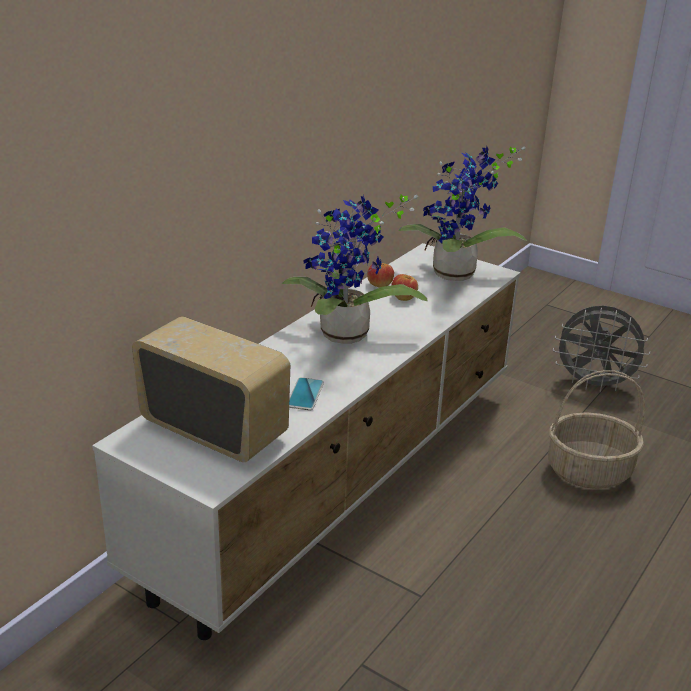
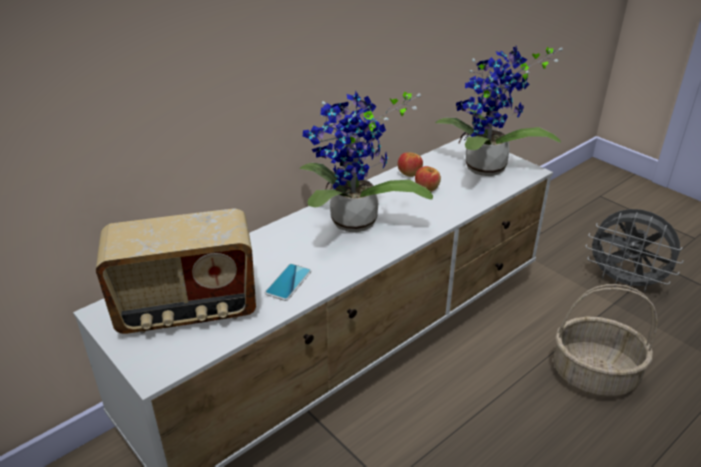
camera: 15 degrees right, 5 degrees up
radio [132,316,290,462] -> radio turned 120 degrees clockwise [96,209,256,334]

